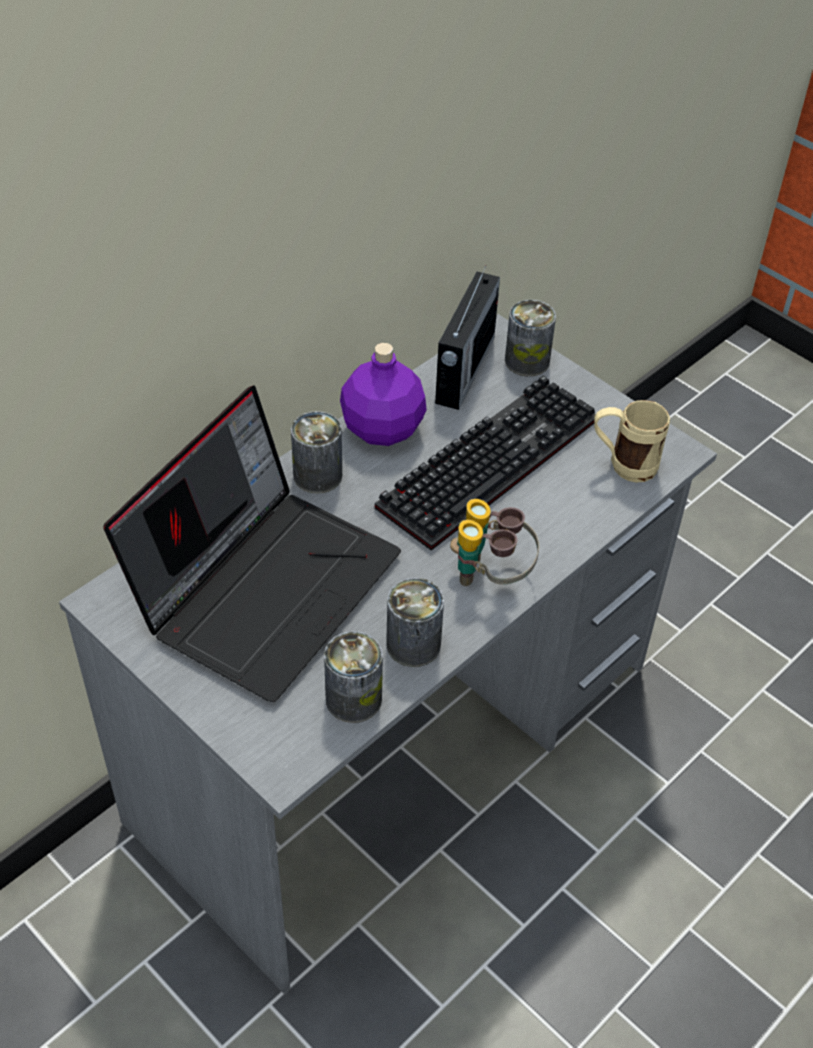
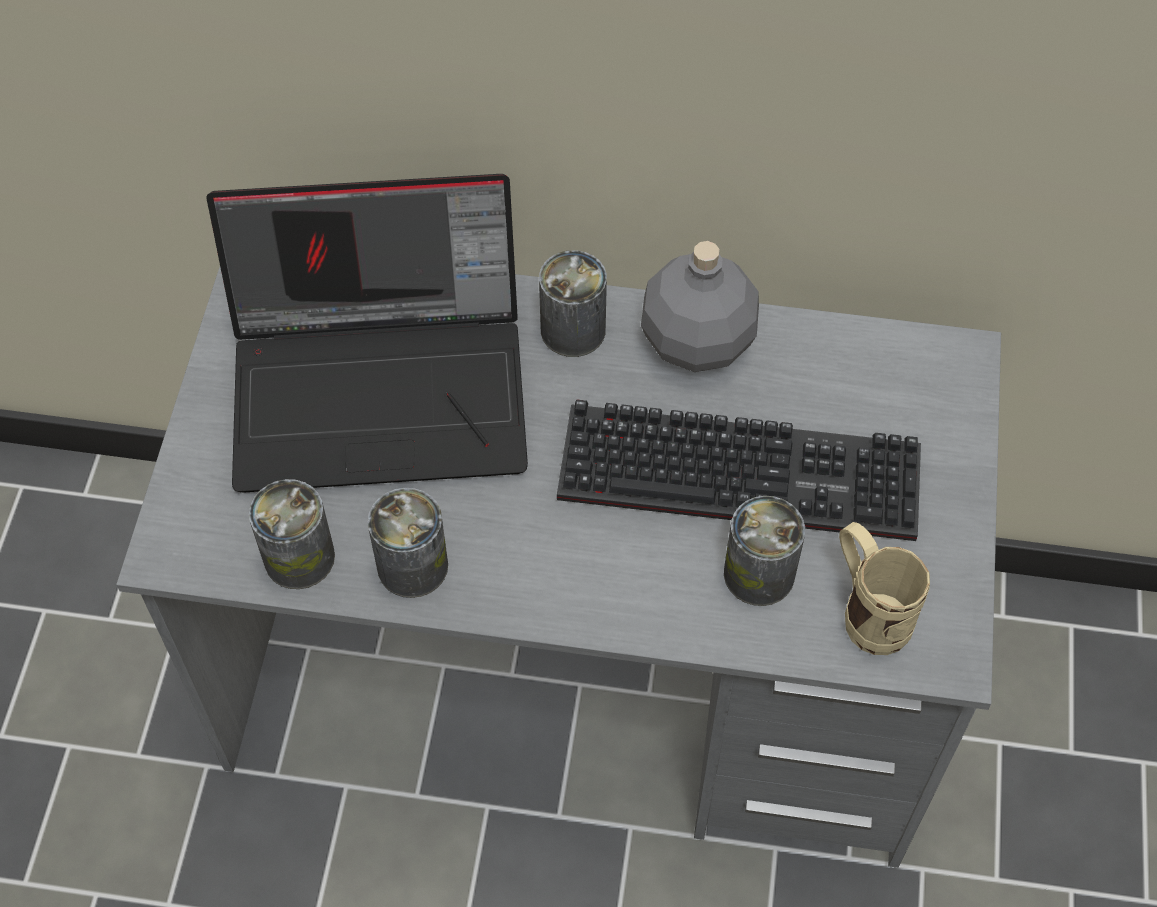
camera: 55 degrees right, 10 degrees up
purple bottle [340,343,427,446] -> grey bottle [641,241,759,372]
radio [435,265,500,410] -> none
binoculars [450,499,539,586] -> none
can [505,300,556,376] -> can moved to [724,496,805,606]

